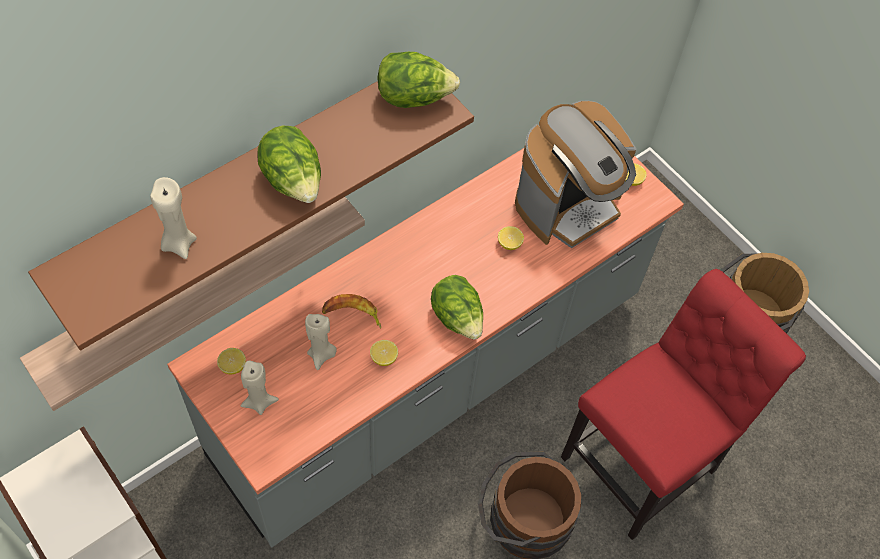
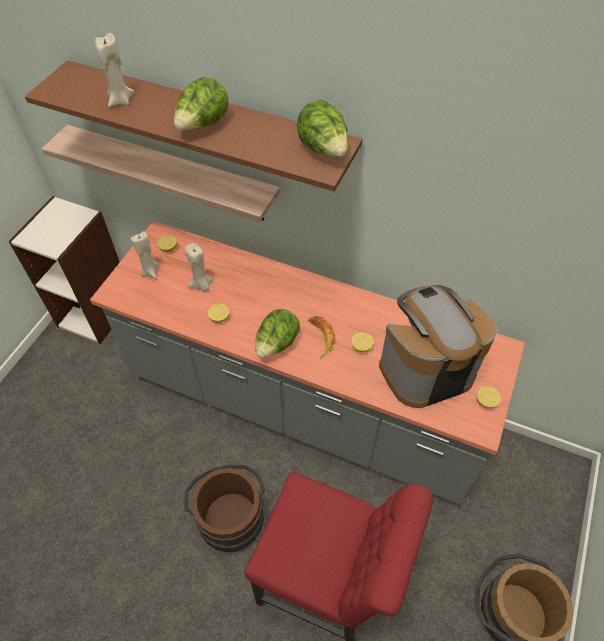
camera: 65 degrees right, 5 degrees down
banana [322,294,381,329] -> banana moved to [308,316,335,359]
coffee machine [515,101,636,248] -> coffee machine turned 135 degrees clockwise [379,285,497,408]

